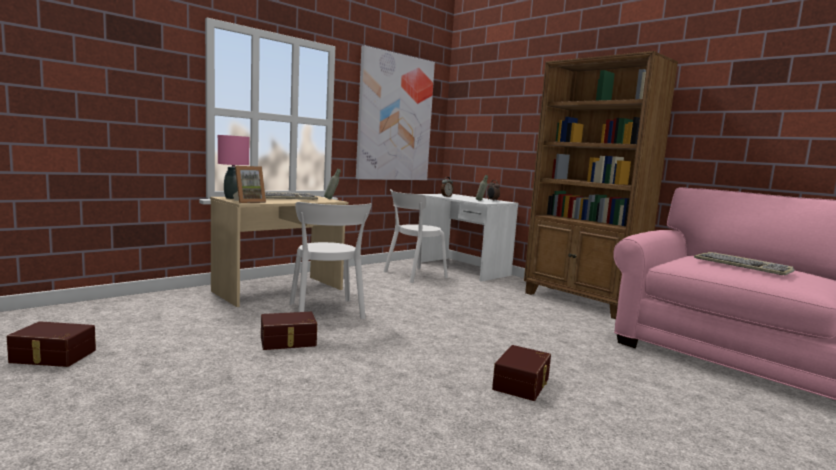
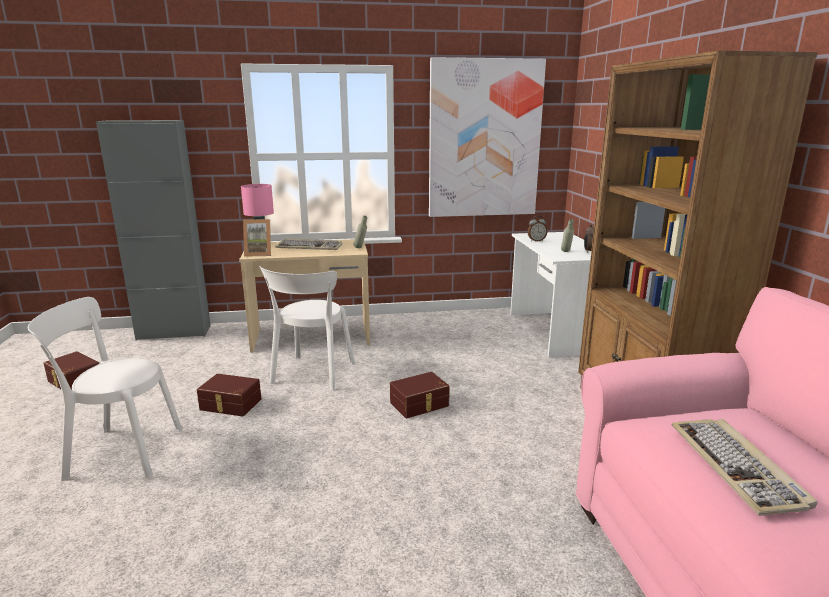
camera: 35 degrees right, 10 degrees up
white chair [384,189,448,283] -> white chair moved to [28,297,182,481]
brown storage box [492,345,551,401] -> brown storage box moved to [390,372,450,418]
none -> grey cabinet [96,120,211,341]

